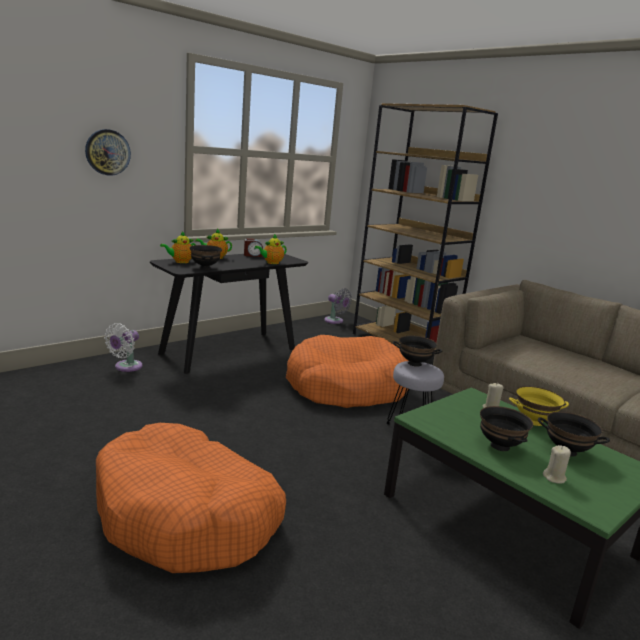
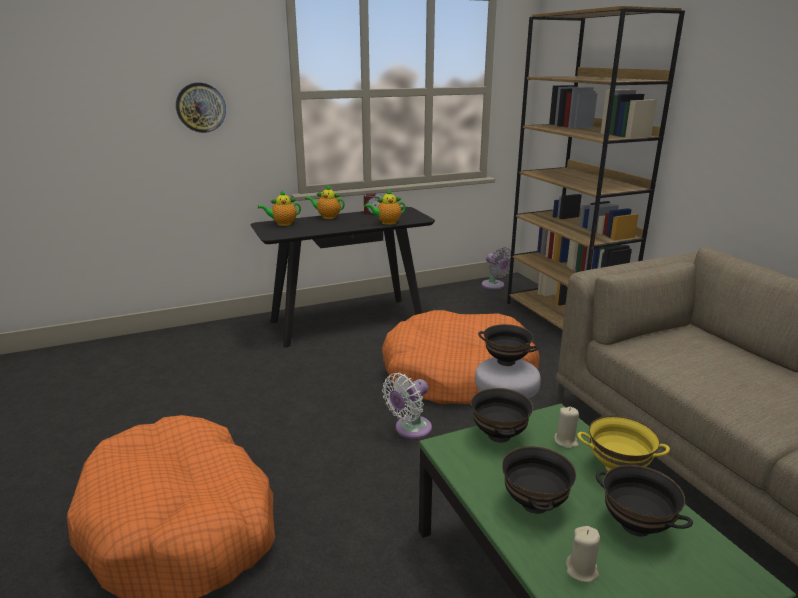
camera: 20 degrees right, 5 degrees up
white fan [104,323,143,372] -> white fan moved to [382,373,432,439]
black bowl [189,245,222,269] -> black bowl moved to [471,388,533,443]

